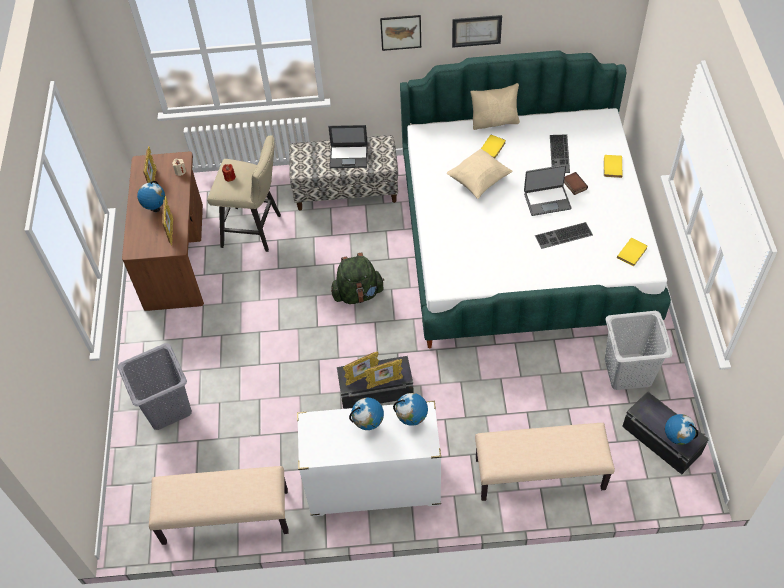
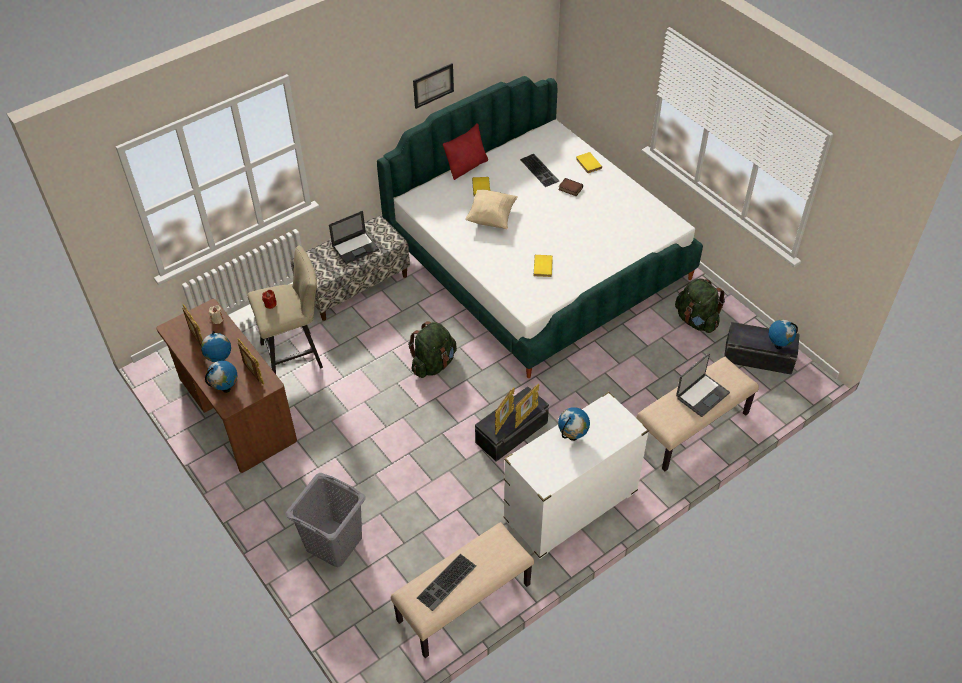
camera: 35 degrees left, 5 degrees down
picture [380,15,421,51] -> none
globe [393,393,428,426] -> globe moved to [205,360,237,393]
beige pillow [470,83,520,130] -> red pillow [443,123,488,180]
laptop [524,165,572,216] -> laptop moved to [676,353,730,417]
keyboard [535,222,593,249] -> keyboard moved to [417,554,476,611]
grey laundry basket [605,311,673,390] -> green backpack [675,278,725,333]
yellow book [617,238,648,266] -> yellow book moved to [534,255,553,277]

